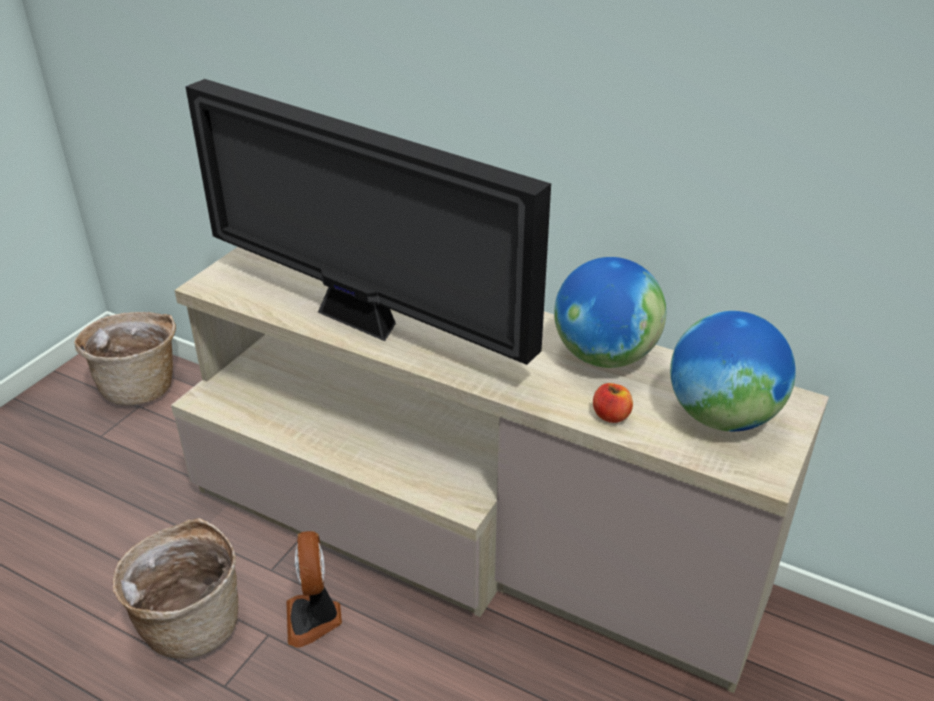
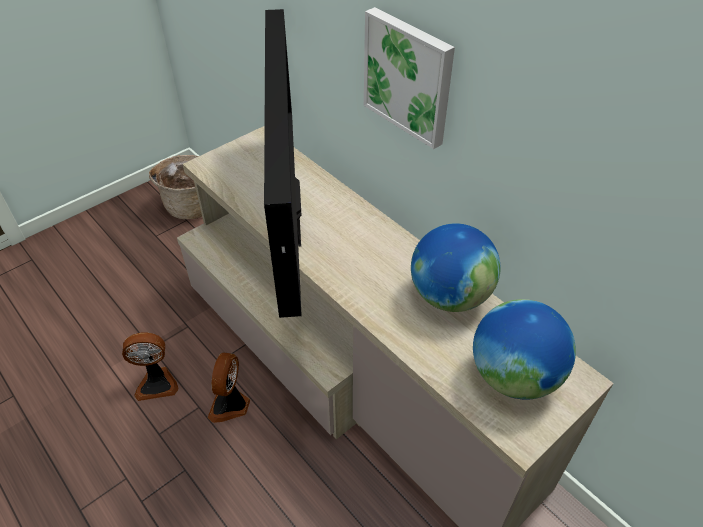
camera: 20 degrees right, 10 degrees up
basket [112,518,238,659] -> fan [122,332,178,401]
television [185,79,551,365] -> television turned 150 degrees counterclockwise [264,9,302,318]
apple [593,383,633,423] -> none
none -> picture [364,7,455,149]

